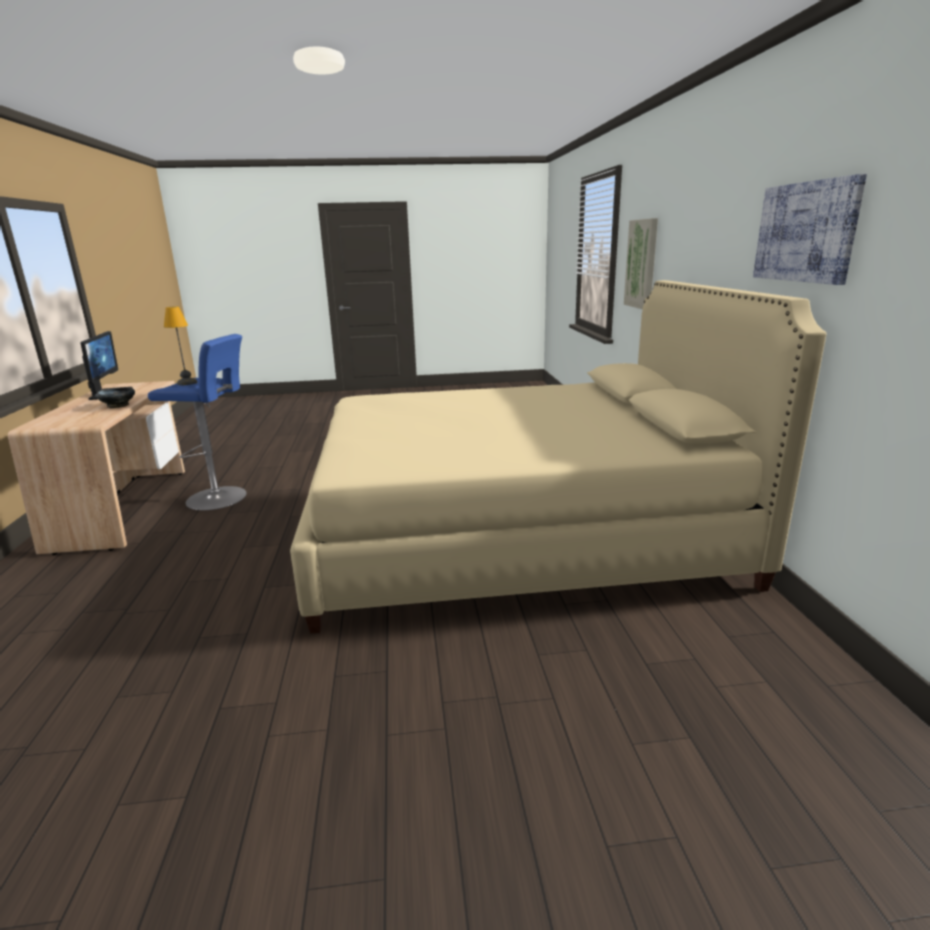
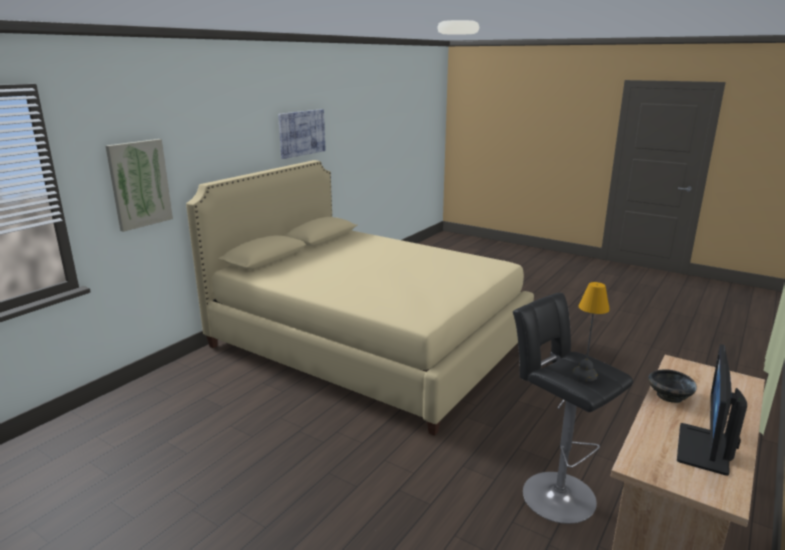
camera: 140 degrees left, 0 degrees up
blue stool [148,334,247,510] -> black stool [513,293,633,524]

